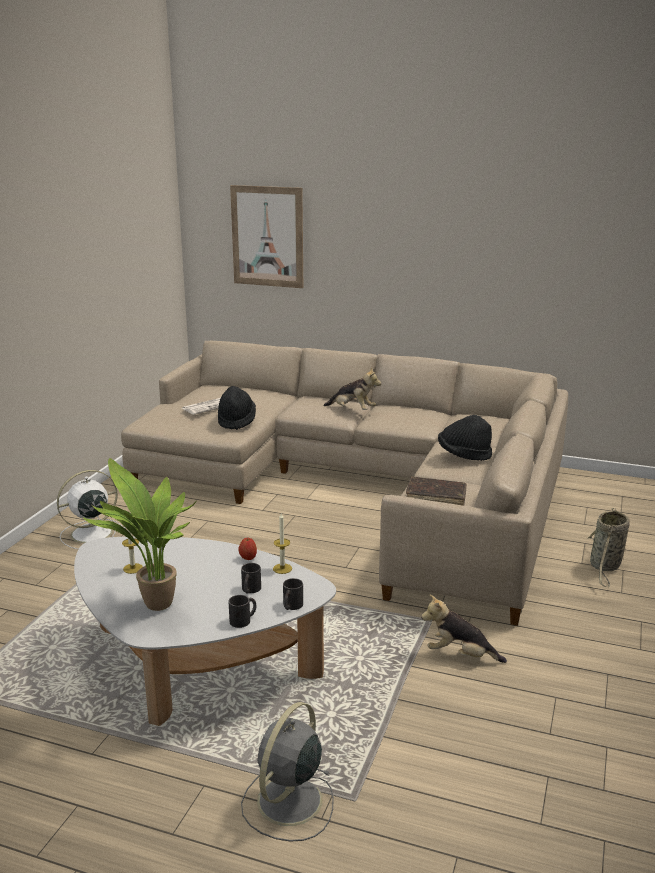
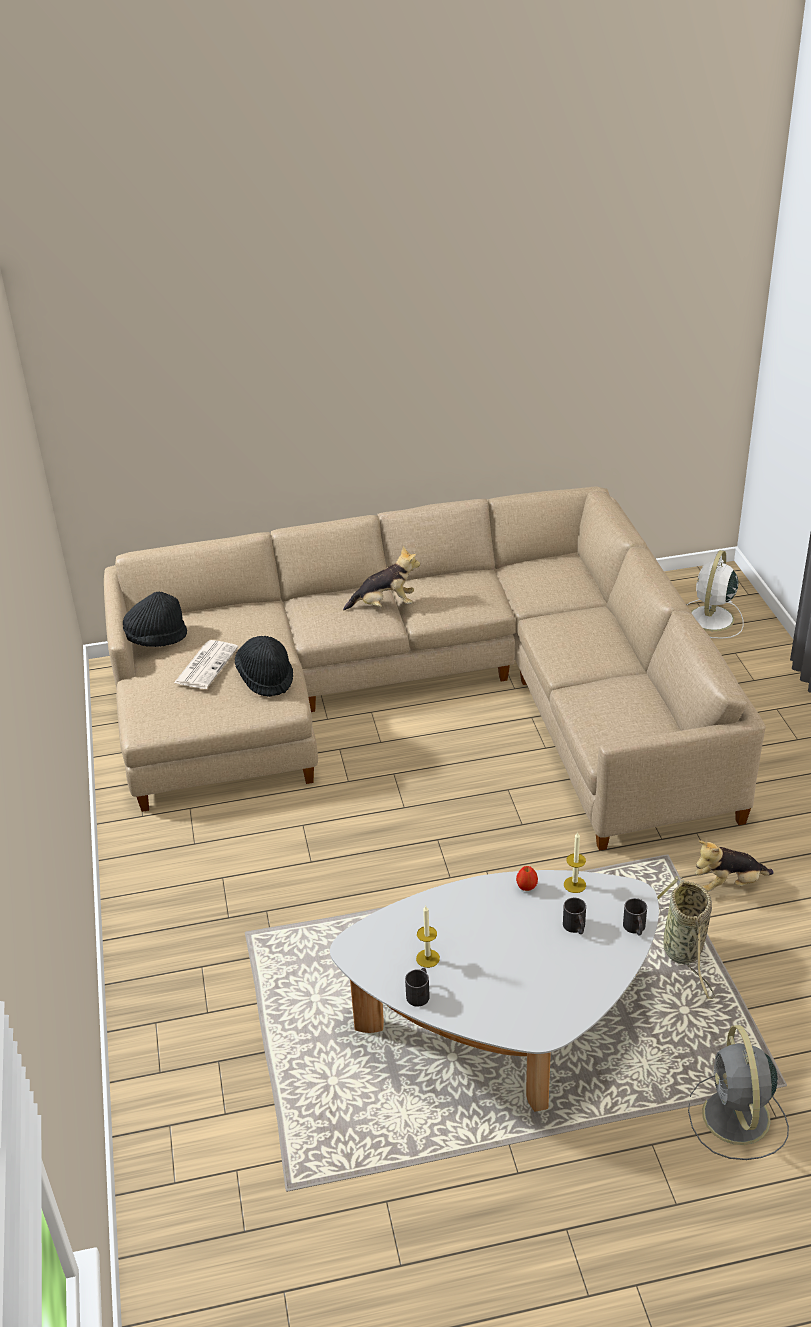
camera: 30 degrees left, 15 degrees up
white fan [57,470,126,549] -> white fan moved to [687,550,744,639]
potted plant [83,458,196,611] -> none
black mug [228,595,257,628] -> black mug moved to [405,968,430,1007]
picture [230,185,303,288] -> none
brown book [406,477,467,506] -> none
black hat [438,415,492,461] -> black hat moved to [123,592,187,647]
basket [588,508,630,588] -> basket moved to [657,876,715,999]

